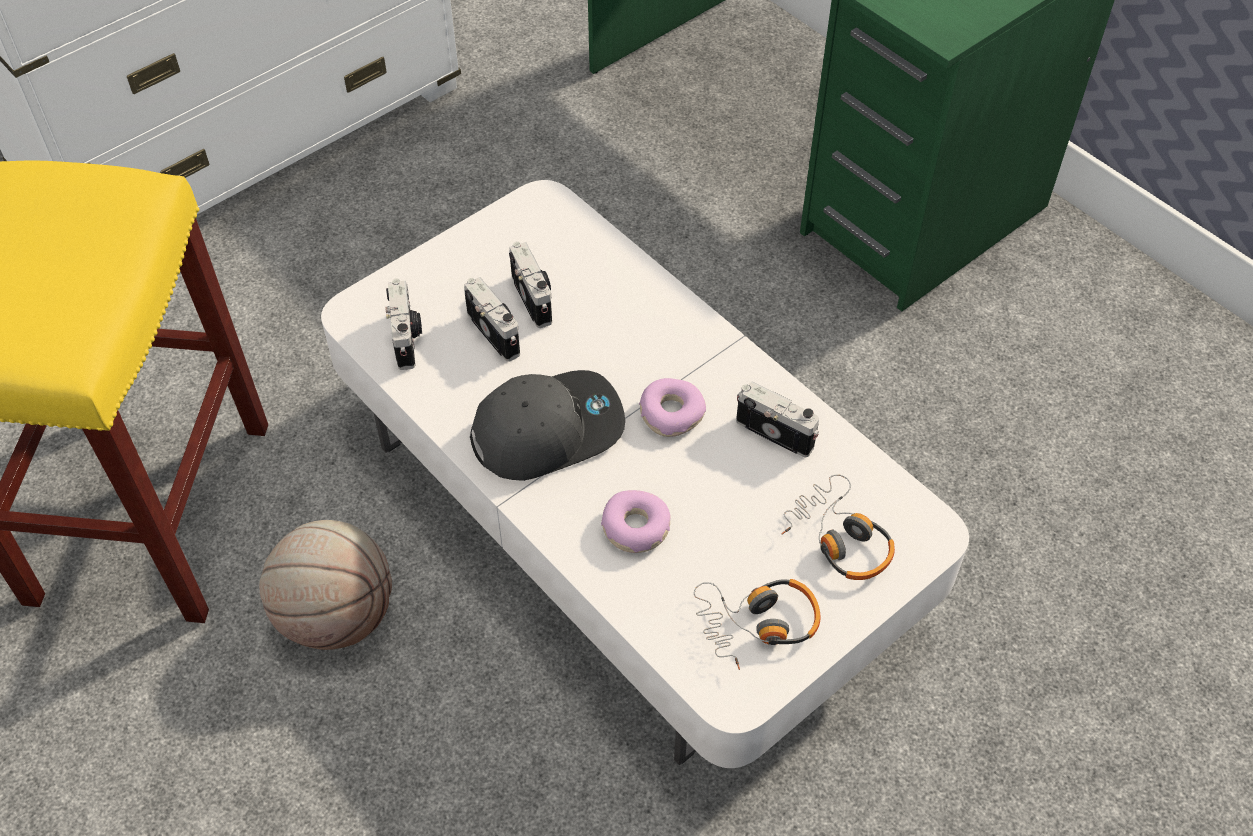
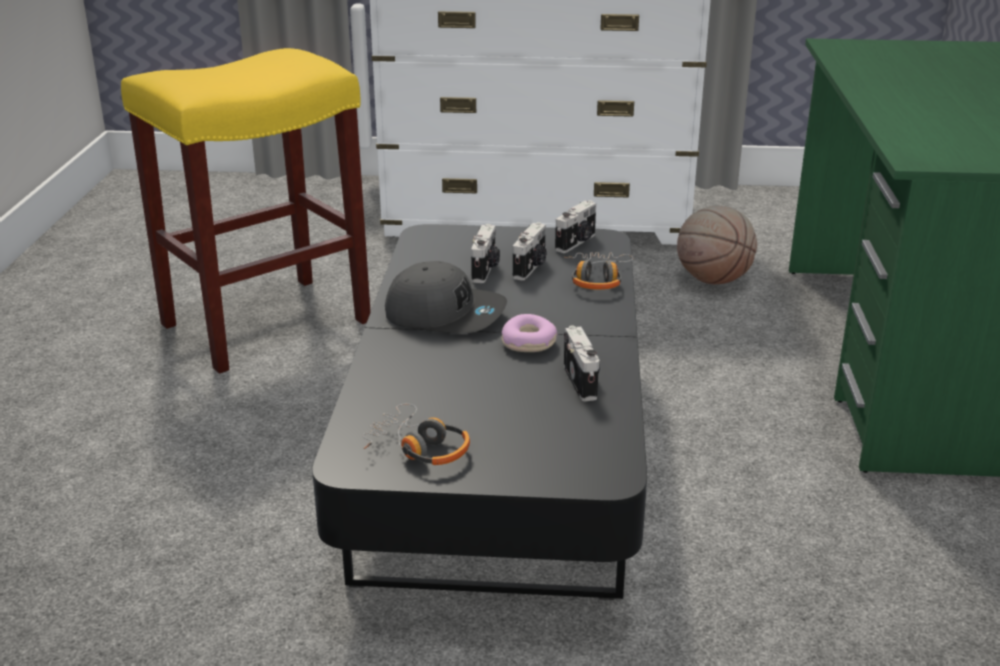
camera: 45 degrees right, 25 degrees down
basketball [259,520,392,650] -> basketball moved to [677,206,757,284]
white coffee table [321,180,969,768] -> black coffee table [312,224,647,600]
camera [385,278,422,370] -> camera moved to [555,200,596,253]
donut [601,490,671,553] -> none
headphones [781,474,895,580] -> headphones moved to [564,252,633,290]

